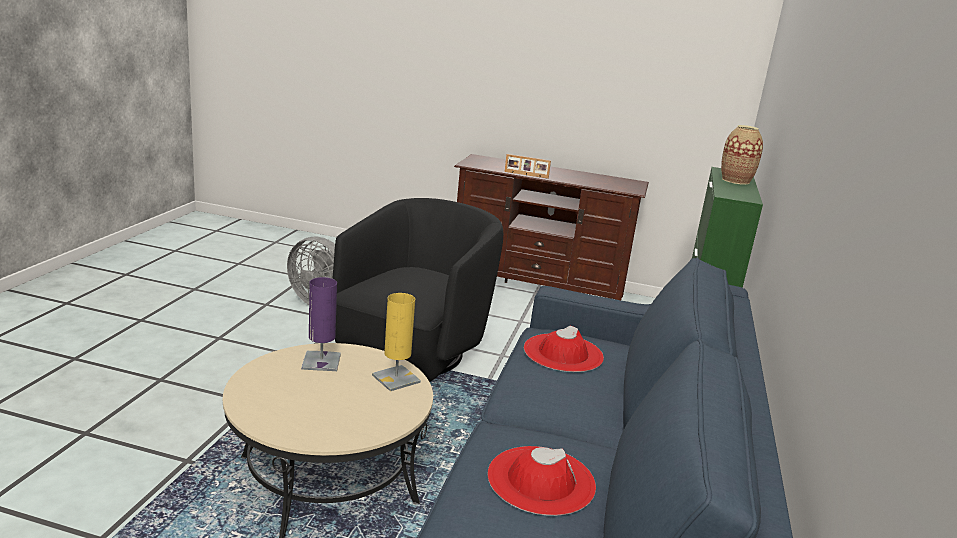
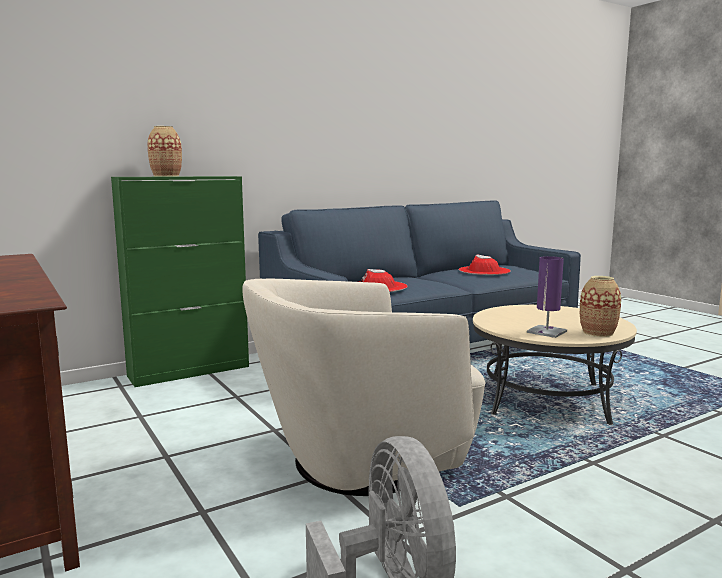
camera: 135 degrees left, 10 degrees down
black armchair [332,198,503,382] -> beige armchair [242,278,486,496]
yellow table lamp [372,293,421,391] -> none
picture frame [505,154,551,179] -> none
none -> vase [580,276,621,337]

